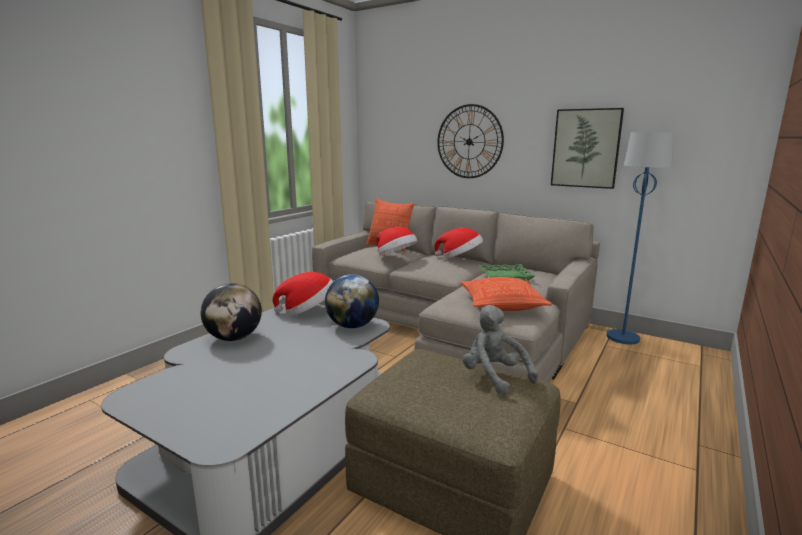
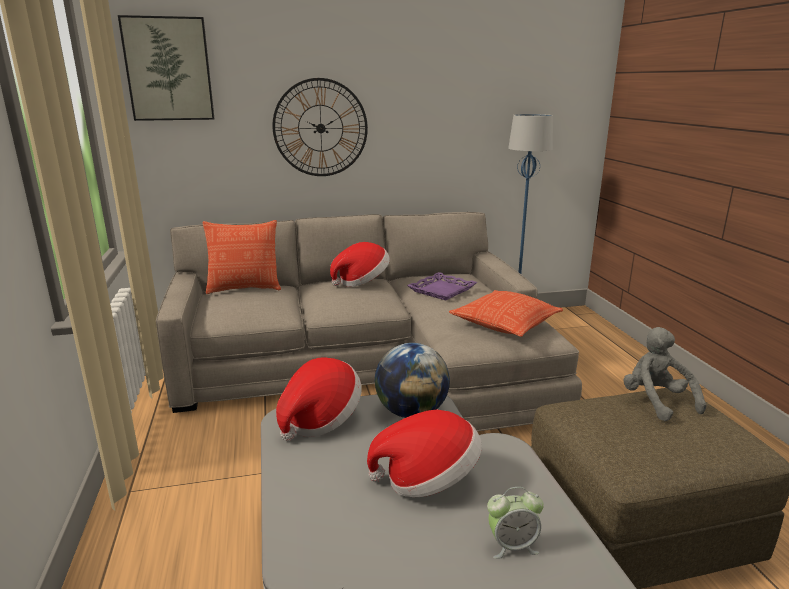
camera: 45 degrees left, 5 degrees up
globe [201,283,262,341] -> none
hat [376,227,417,255] -> hat moved to [367,410,482,497]
grey plush toy [463,305,538,395] -> grey plush toy turned 60 degrees clockwise [623,327,706,421]
green tray [479,264,535,281] -> purple tray [407,272,477,301]
picture [551,108,624,189] -> picture moved to [118,15,215,121]
none -> alarm clock [487,487,544,559]

